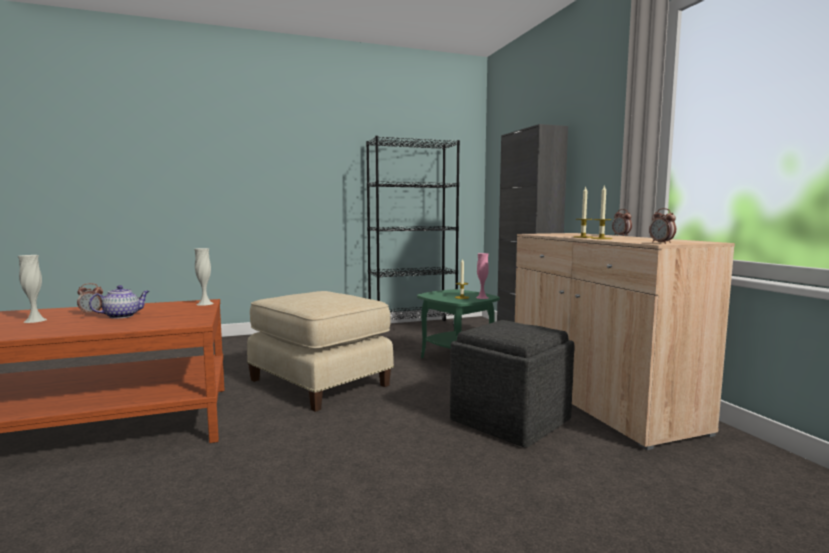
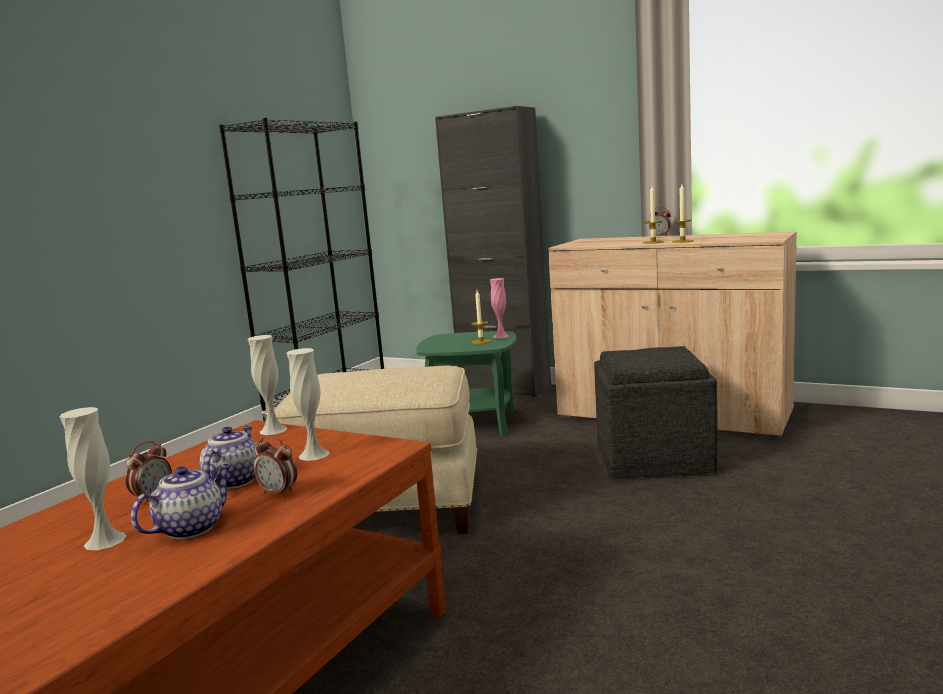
camera: 40 degrees left, 5 degrees up
alarm clock [649,208,676,244] -> alarm clock moved to [254,436,297,497]
none -> teapot [131,464,232,539]
none -> white vase [286,348,330,461]

